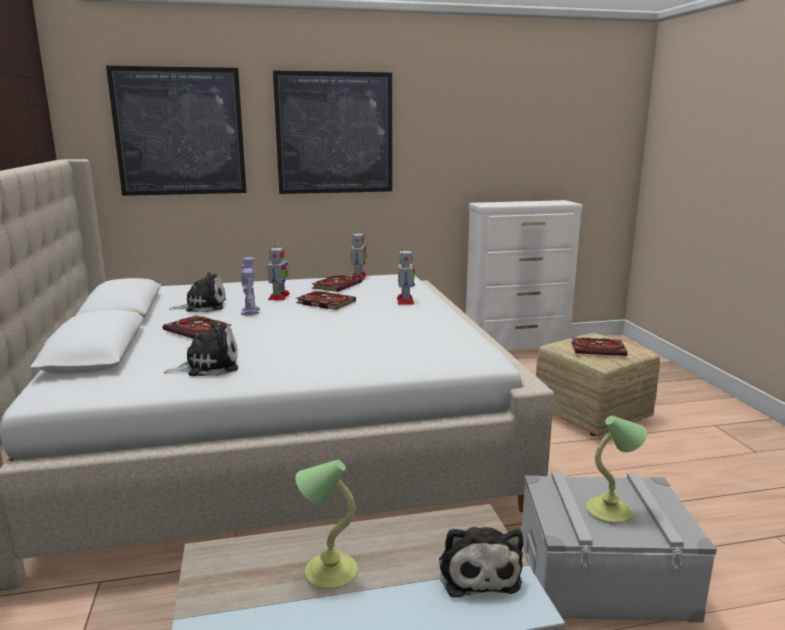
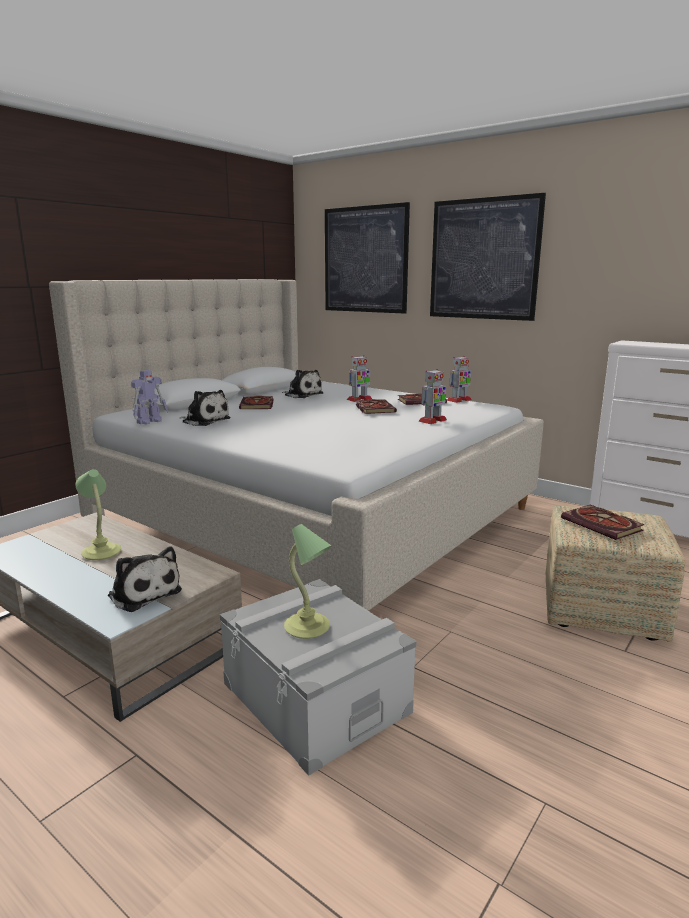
camera: 50 degrees right, 0 degrees up
toy robot [241,257,260,316] -> toy robot moved to [131,370,168,424]
plush toy [439,527,523,598] -> plush toy turned 90 degrees counterclockwise [108,546,182,612]

